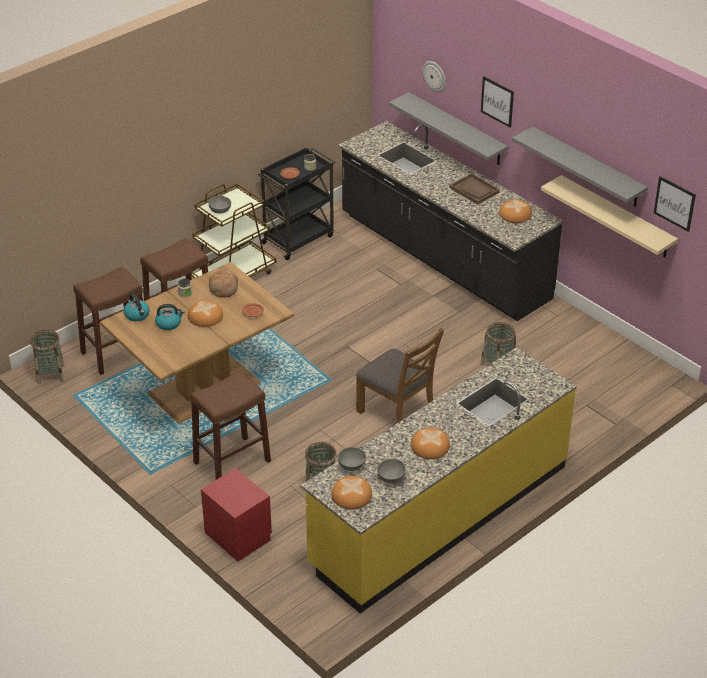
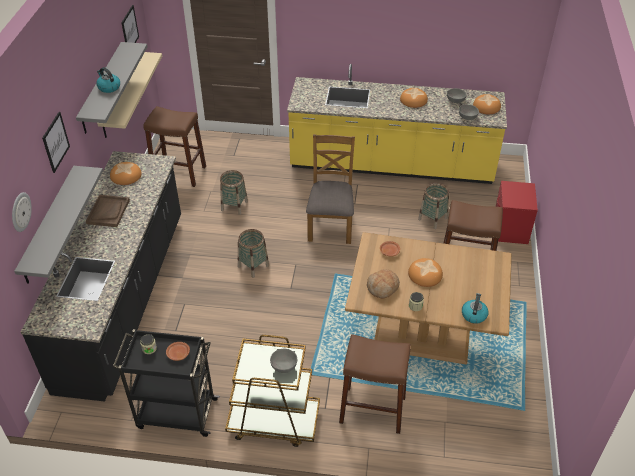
camera: 130 degrees left, 5 degrees up
basket [30,330,65,384] -> basket moved to [238,229,269,278]
brown stool [73,266,143,375] -> brown stool moved to [143,106,206,187]
kettle [155,304,184,330] -> kettle moved to [96,67,120,93]

